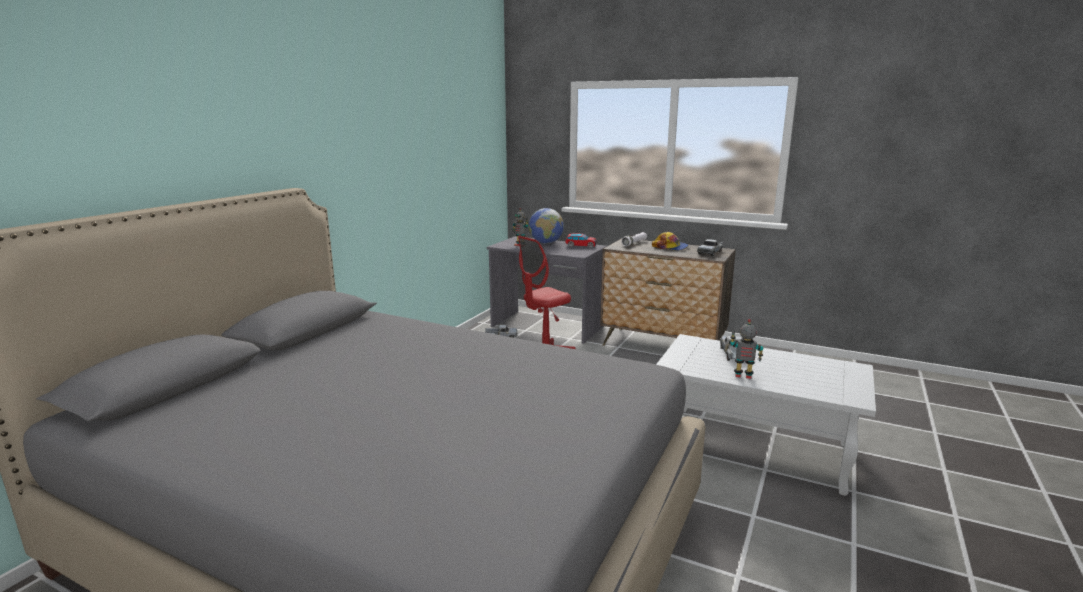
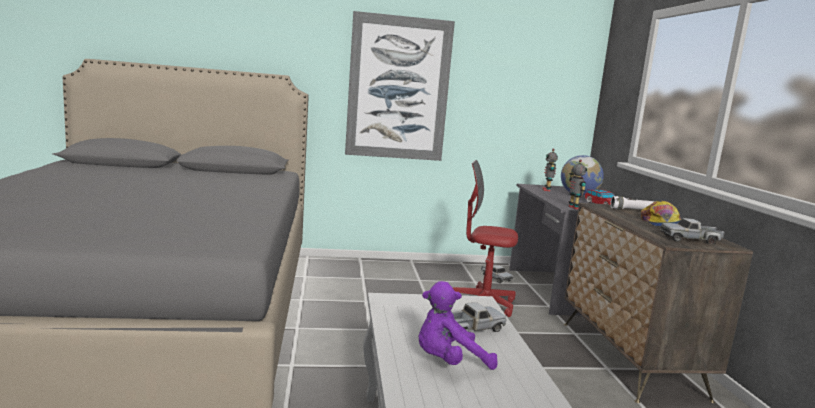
camera: 55 degrees right, 5 degrees down
toy robot [730,319,764,379] -> toy robot moved to [568,159,587,209]
none -> picture [345,11,455,161]
none -> purple plush toy [418,281,498,370]

